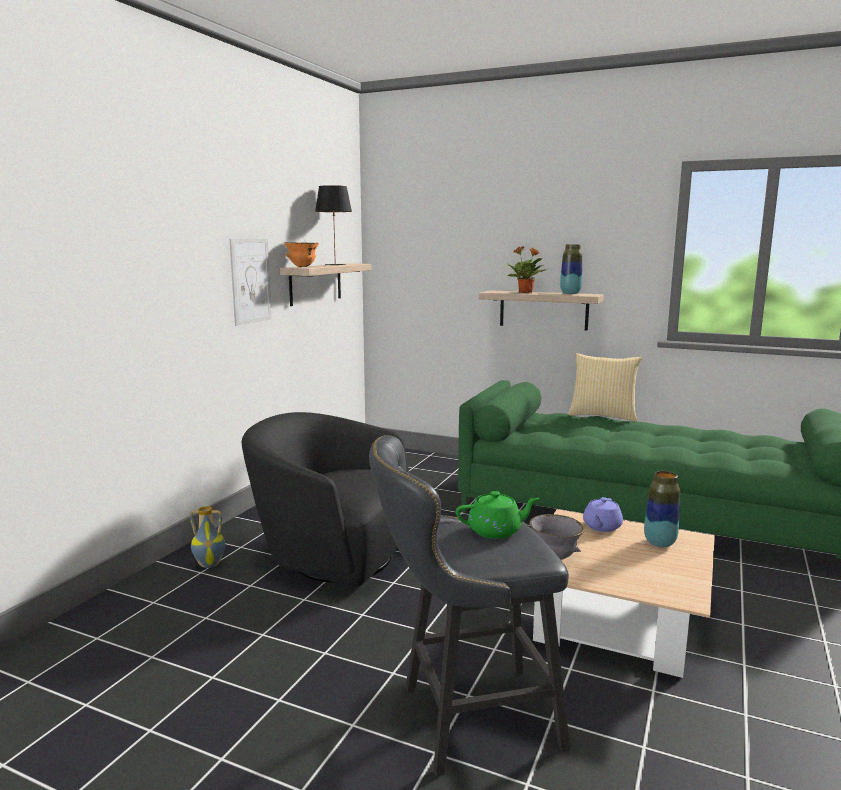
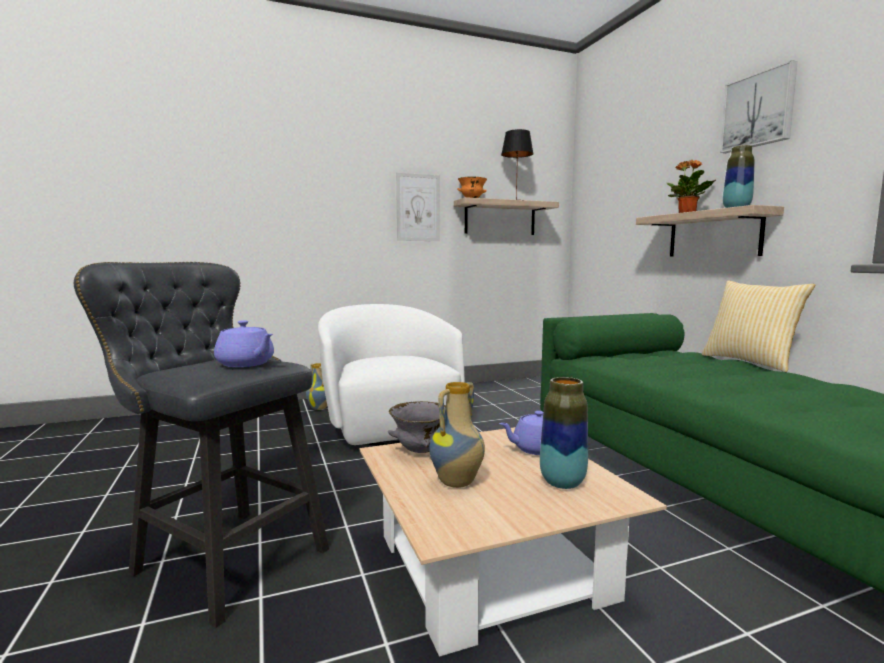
camera: 45 degrees right, 5 degrees down
black armchair [242,412,409,586] -> white armchair [318,304,465,446]
green teapot [456,491,539,539] -> purple teapot [214,320,274,367]
none -> vase [429,382,485,488]
none -> picture [720,60,798,153]

